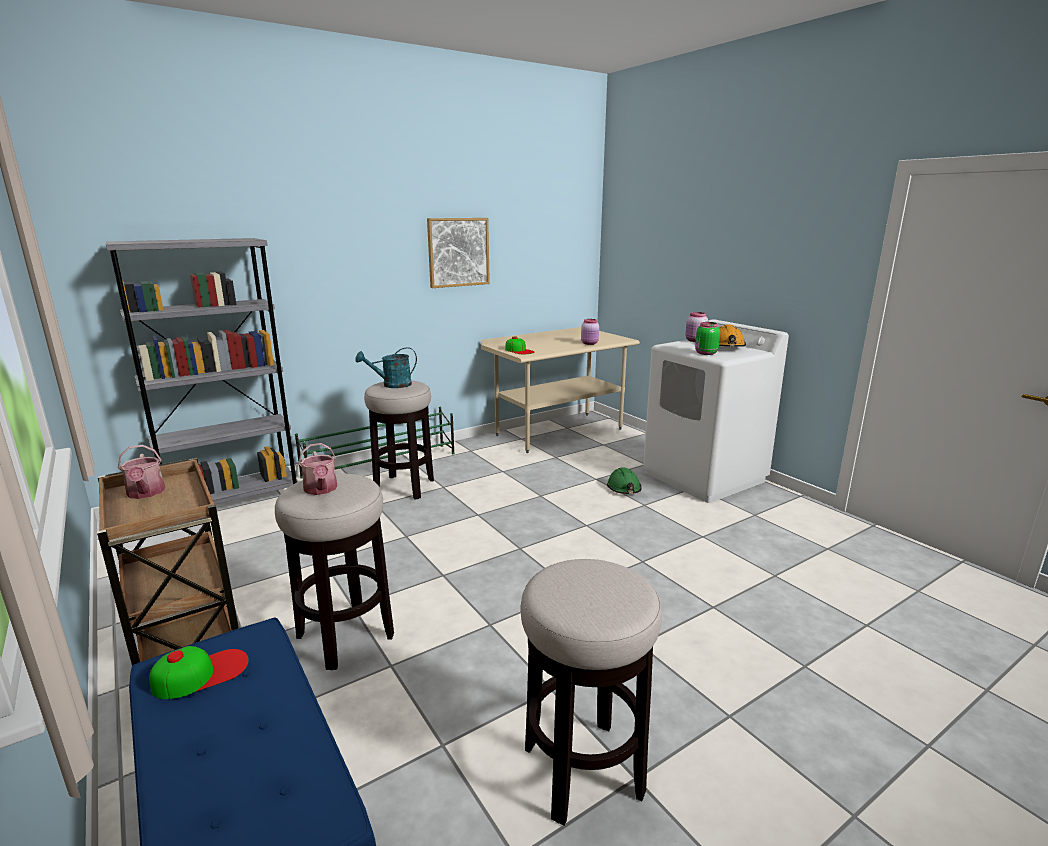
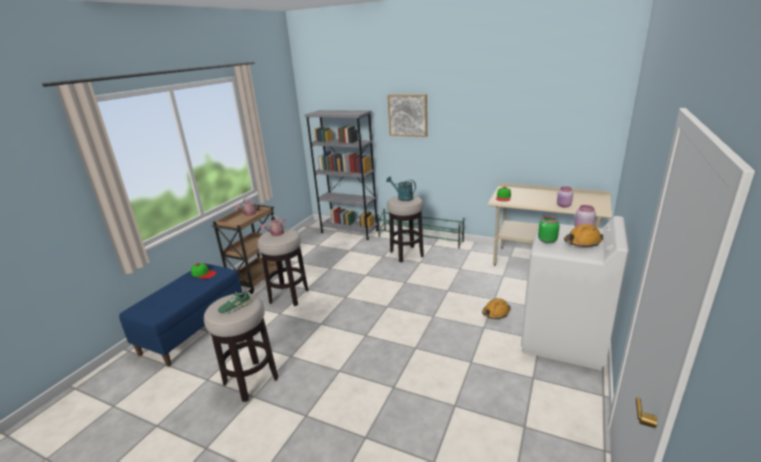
camera: 60 degrees right, 5 degrees up
picture [427,218,490,288] -> picture moved to [387,94,427,137]
green hard hat [607,467,641,494] -> orange hard hat [482,298,511,319]
none -> green shoe [218,291,252,314]

